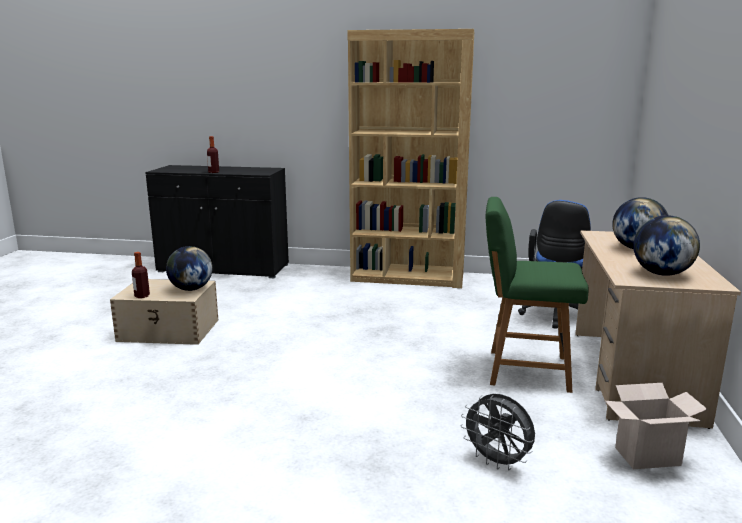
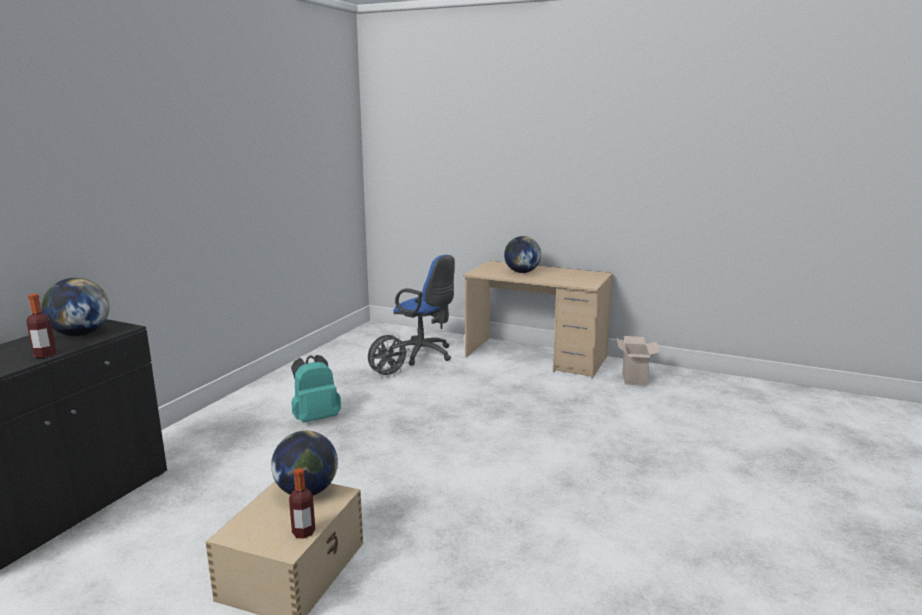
camera: 75 degrees left, 0 degrees up
brown bookcase [347,29,474,288] -> none
grey fan [461,394,535,470] -> grey fan moved to [368,334,409,378]
green chair [486,197,589,393] -> none
globe [633,215,700,276] -> globe moved to [41,278,109,336]
none -> turquoise backpack [291,355,341,423]

